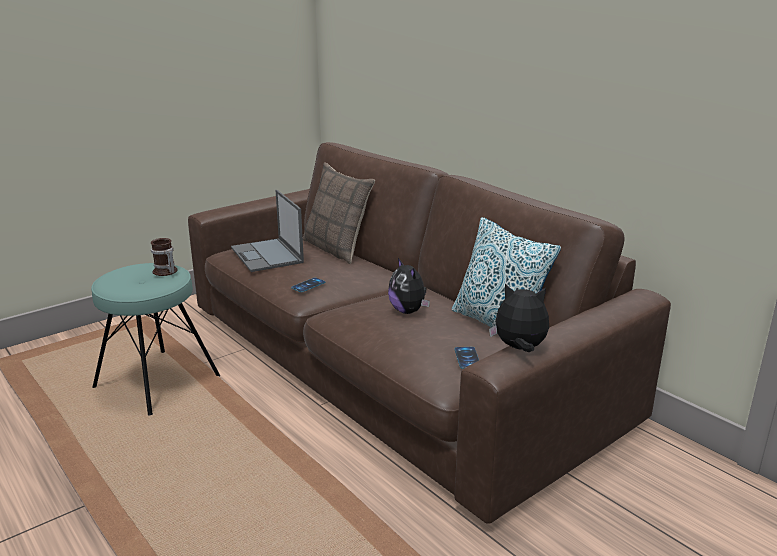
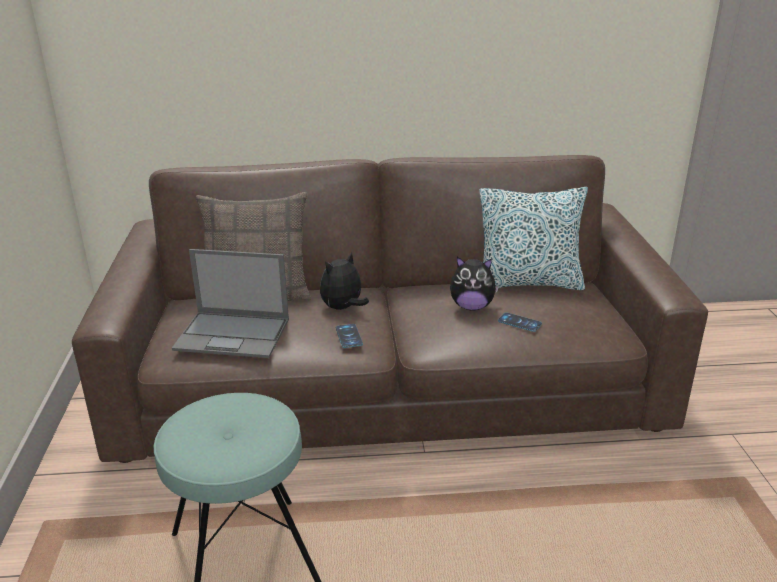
camera: 55 degrees left, 5 degrees up
mug [151,238,178,276] -> none
phone [454,347,479,369] -> phone moved to [498,312,542,332]
plush toy [489,284,549,352] -> plush toy moved to [320,252,369,310]

